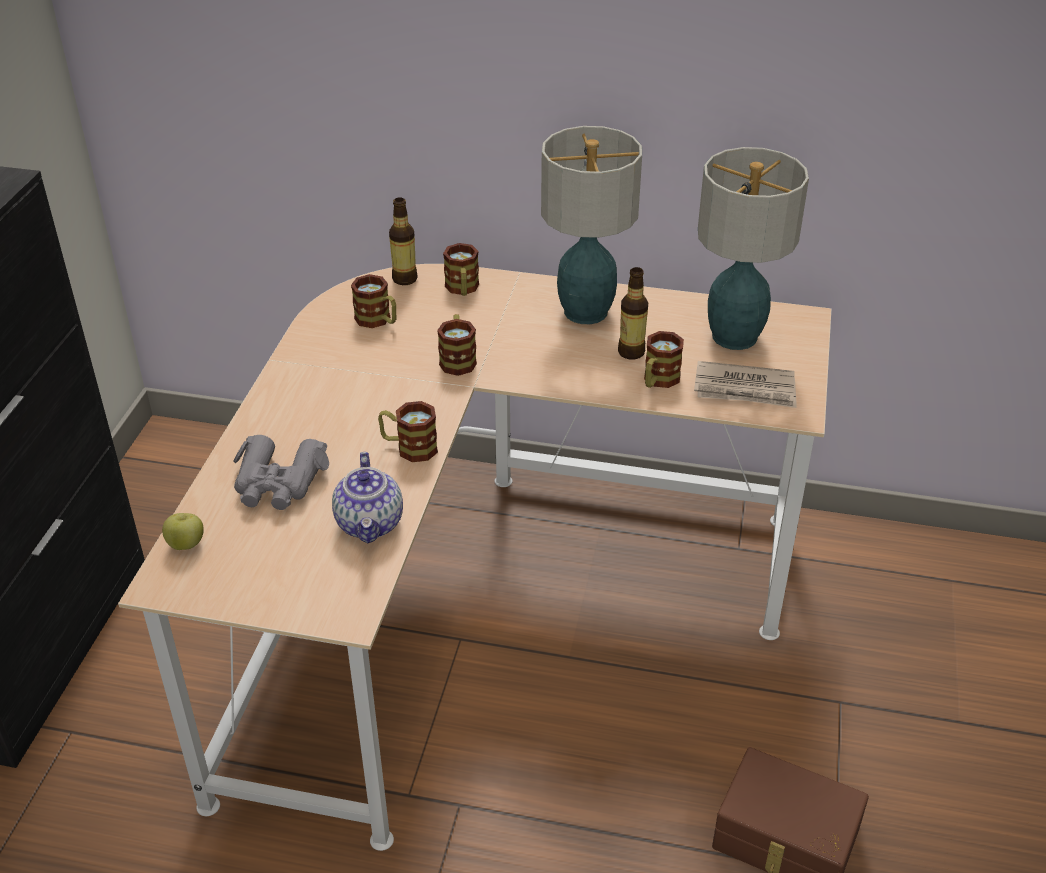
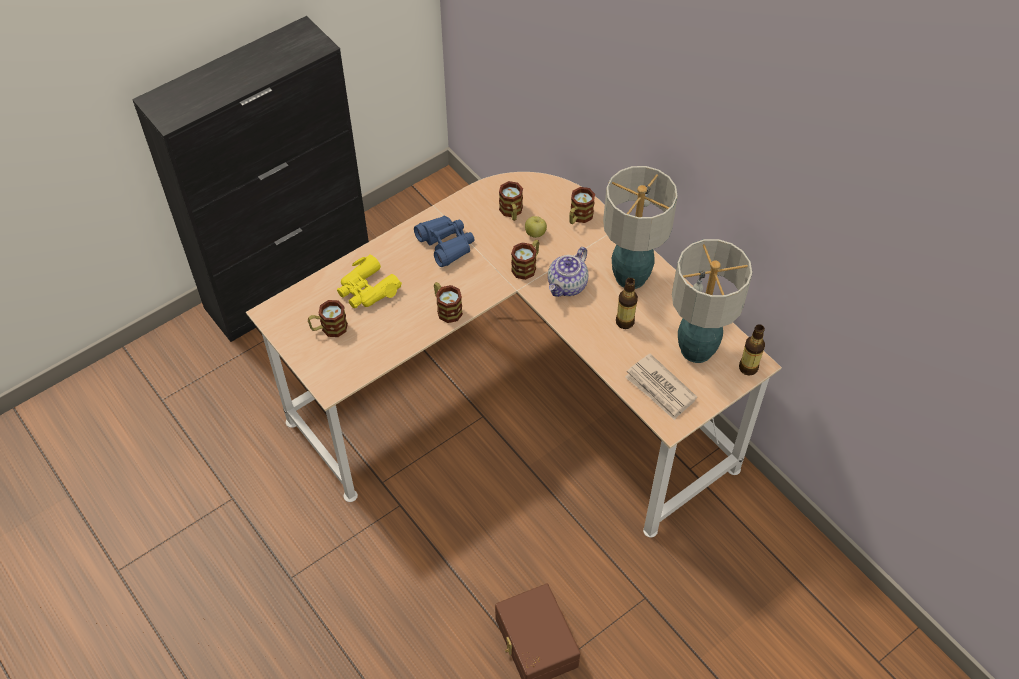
camera: 40 degrees right, 15 degrees up
apple [162,513,204,550] -> apple moved to [525,216,547,238]
grey binoculars [233,435,329,510] -> yellow binoculars [337,254,402,308]
teapot [332,452,403,544] -> teapot moved to [548,247,588,297]
bottle [389,197,418,285] -> bottle moved to [739,324,765,376]
mug [644,331,684,388] -> mug moved to [308,300,348,337]
none -> blue binoculars [414,216,474,267]

